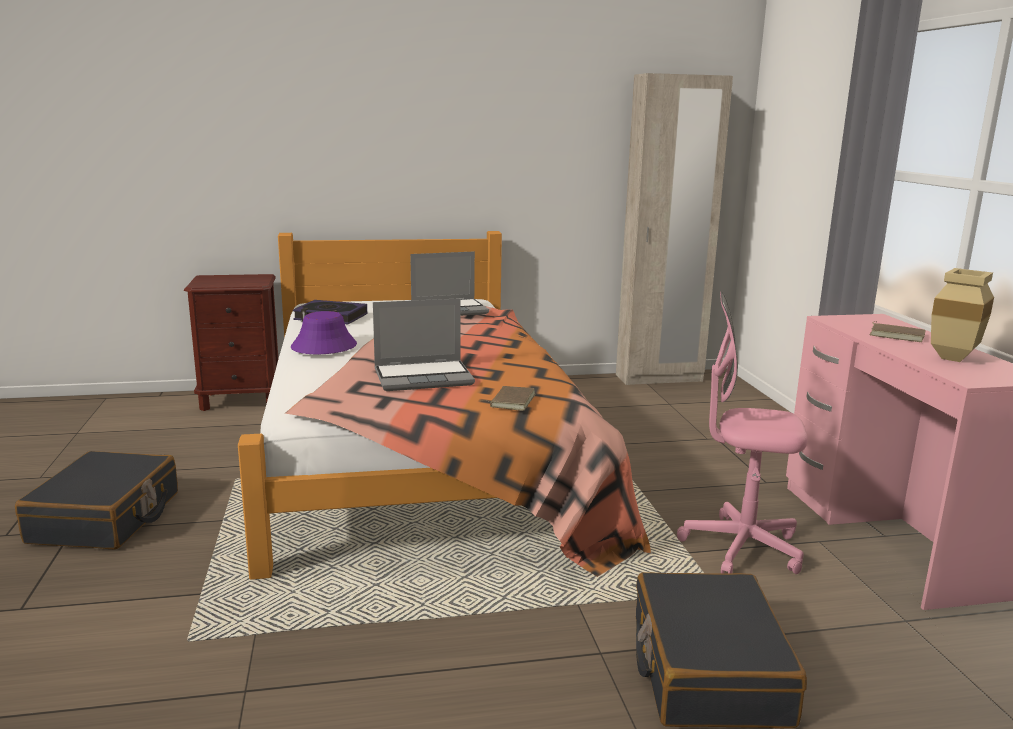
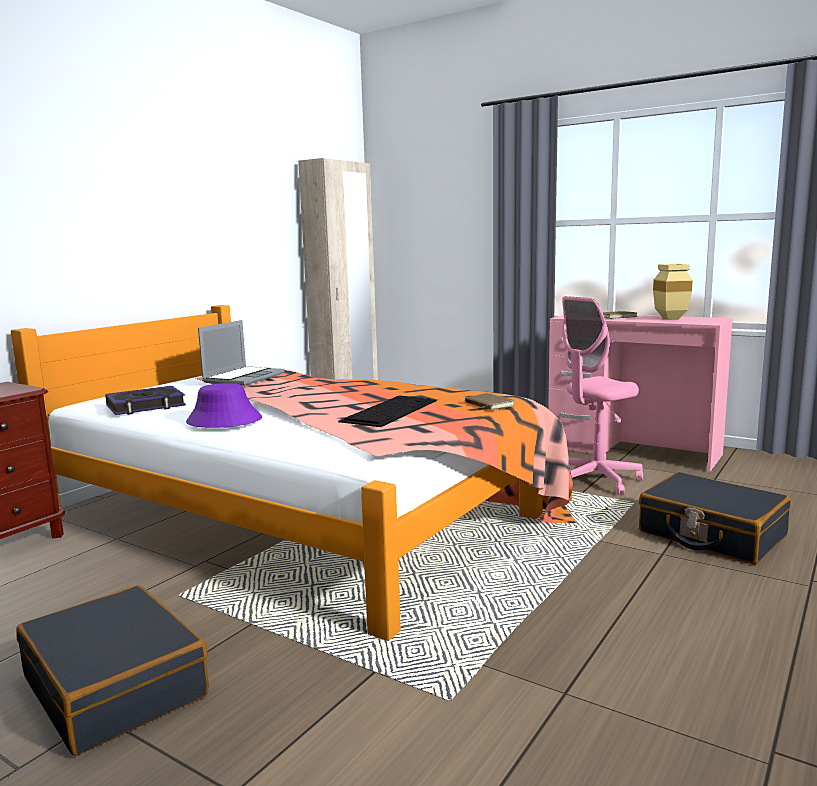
camera: 45 degrees left, 5 degrees down
laptop [373,298,475,391] -> keyboard [338,396,436,427]

